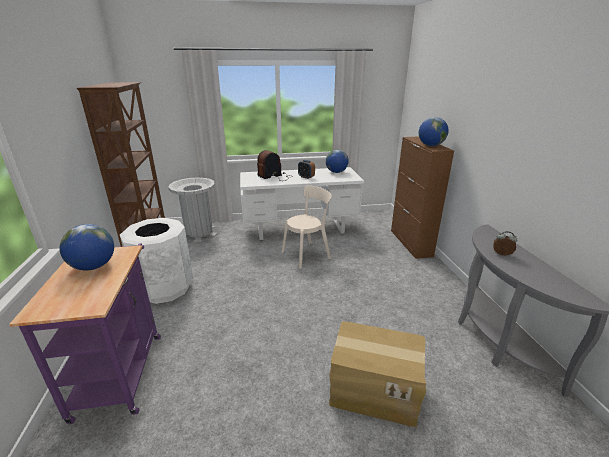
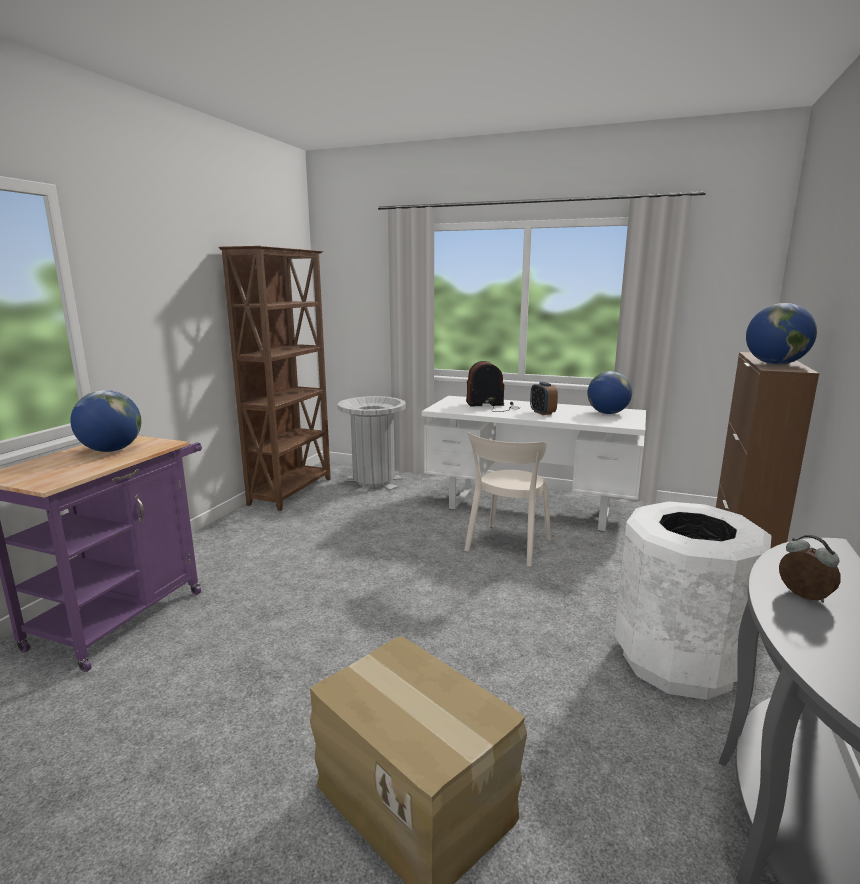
camera: 30 degrees right, 10 degrees down
white trash can [120,218,193,304] -> white trash can moved to [615,501,772,700]
beige chair [282,185,332,269] -> beige chair turned 120 degrees clockwise [464,431,551,567]

